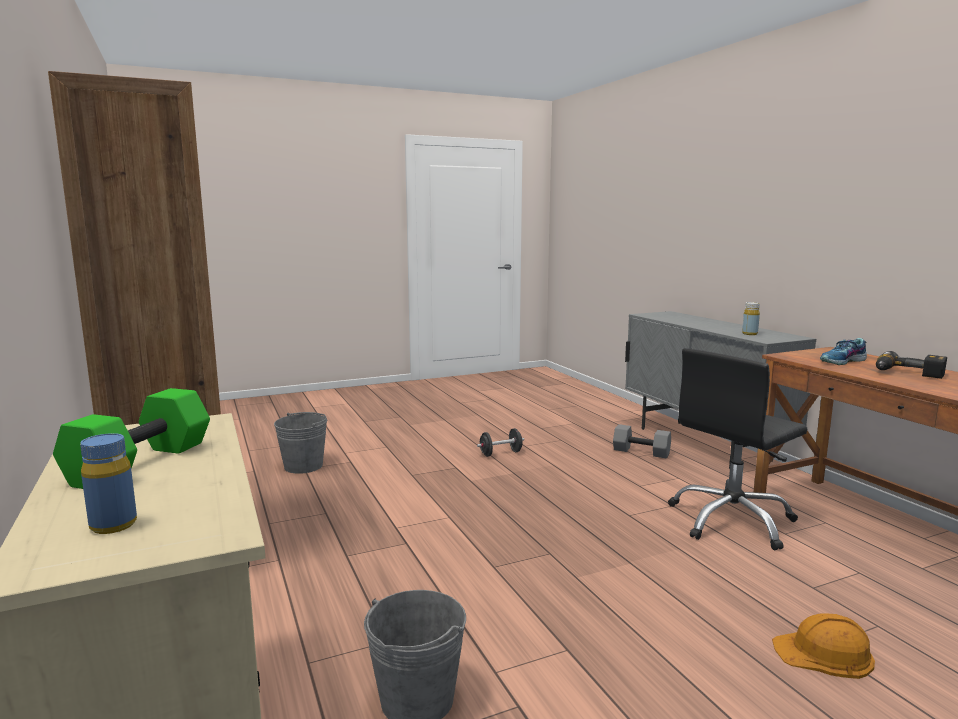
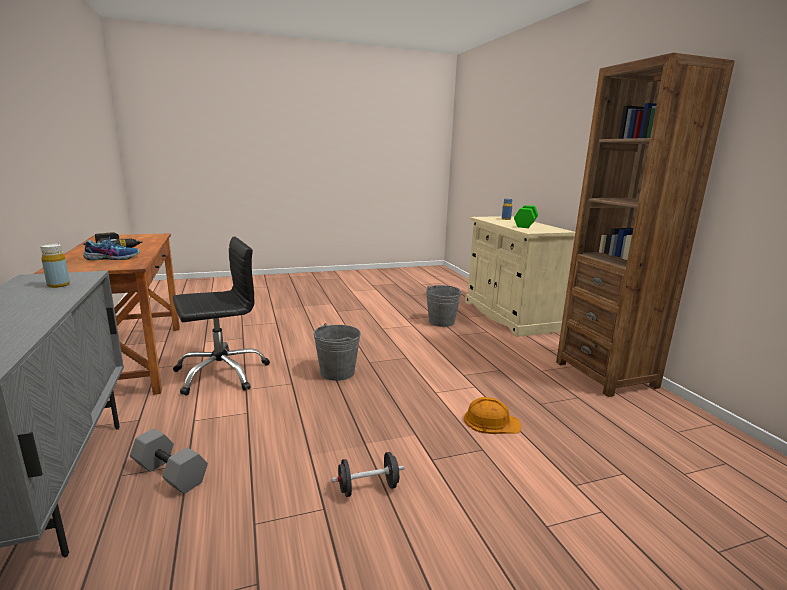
camera: 175 degrees left, 5 degrees up
grey bucket [274,412,327,474] -> grey bucket moved to [313,323,361,381]
orange hard hat [772,613,875,679] -> orange hard hat moved to [464,397,521,434]

